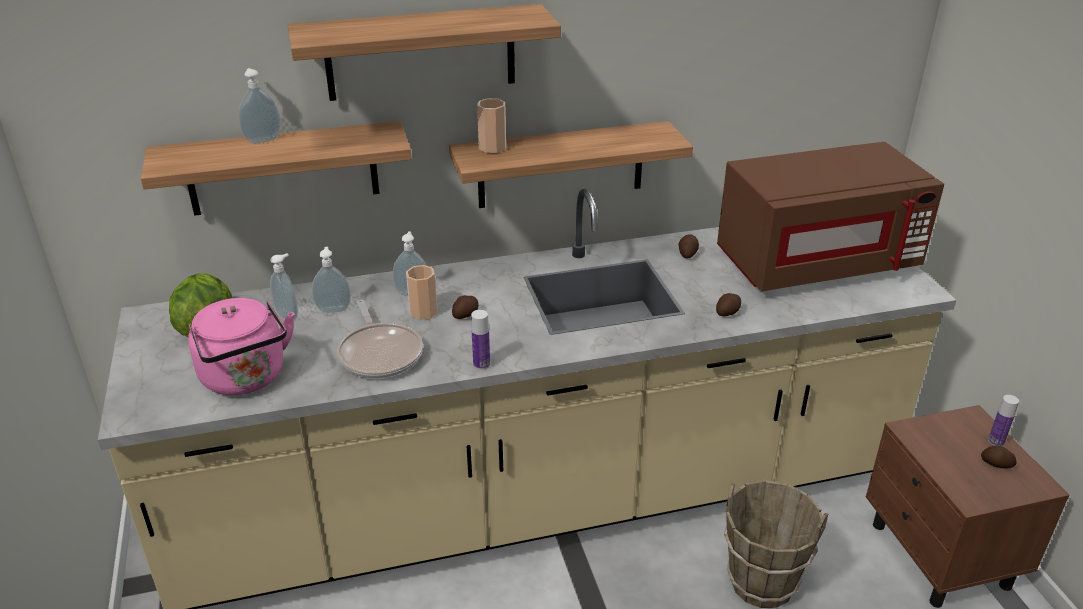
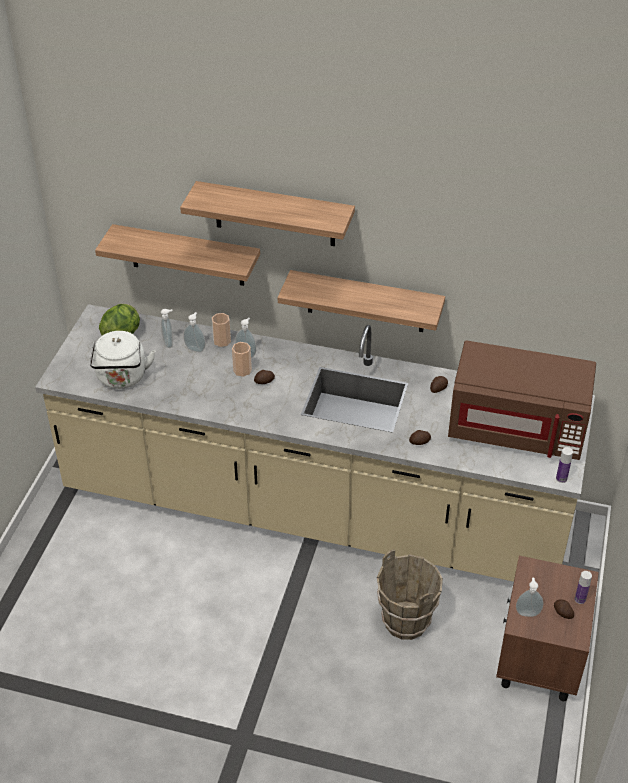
camera: 30 degrees right, 10 degrees up
pink kettle [188,298,295,395] -> white kettle [90,331,155,389]
soap dispenser [239,68,280,143] -> soap dispenser moved to [516,578,543,617]
frying pan [337,300,423,378] -> none
bottle [471,310,490,370] -> bottle moved to [556,447,573,483]
cup [477,98,506,153] -> cup moved to [212,313,231,347]

